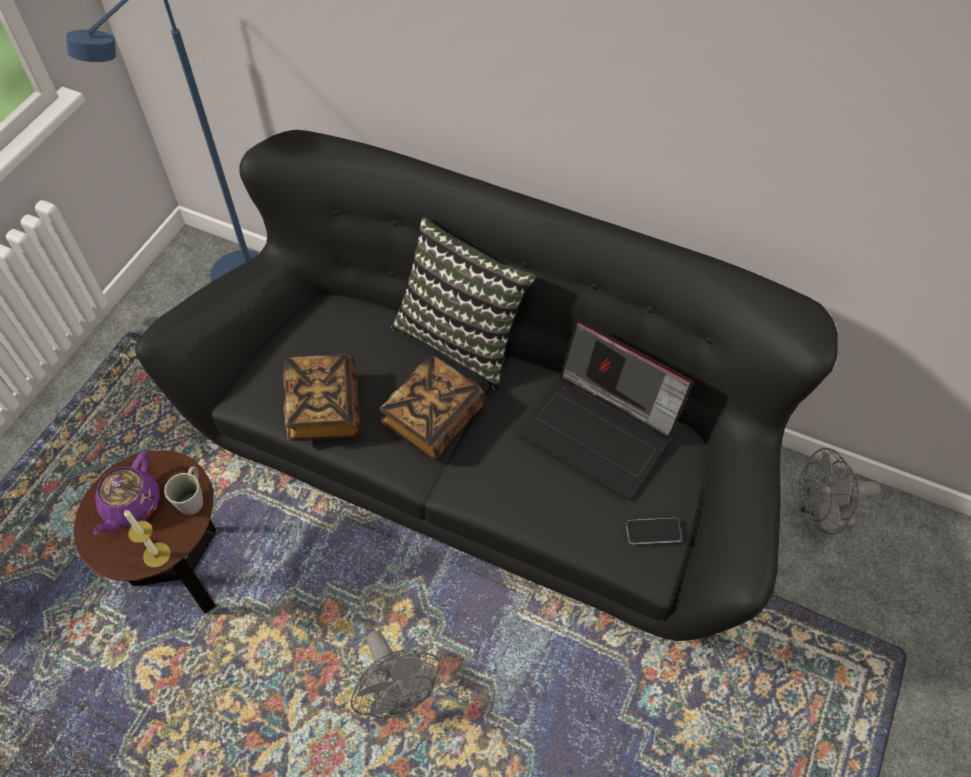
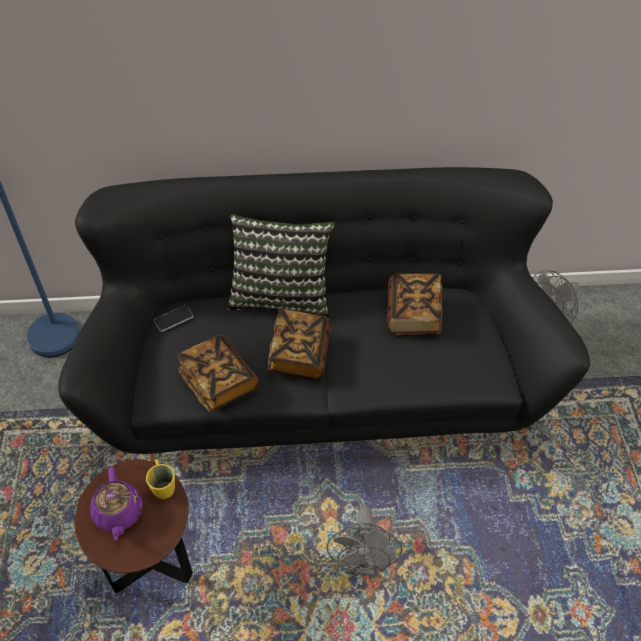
camera: 30 degrees left, 5 degrees down
candle [124,510,171,568] -> none
grey mug [164,466,203,515] -> yellow mug [146,459,175,499]
grey fan [350,630,441,719] -> grey fan turned 60 degrees clockwise [327,506,402,576]
laptop [517,320,693,499] -> book [387,273,443,335]
phone [626,518,682,545] -> phone moved to [154,305,194,332]

